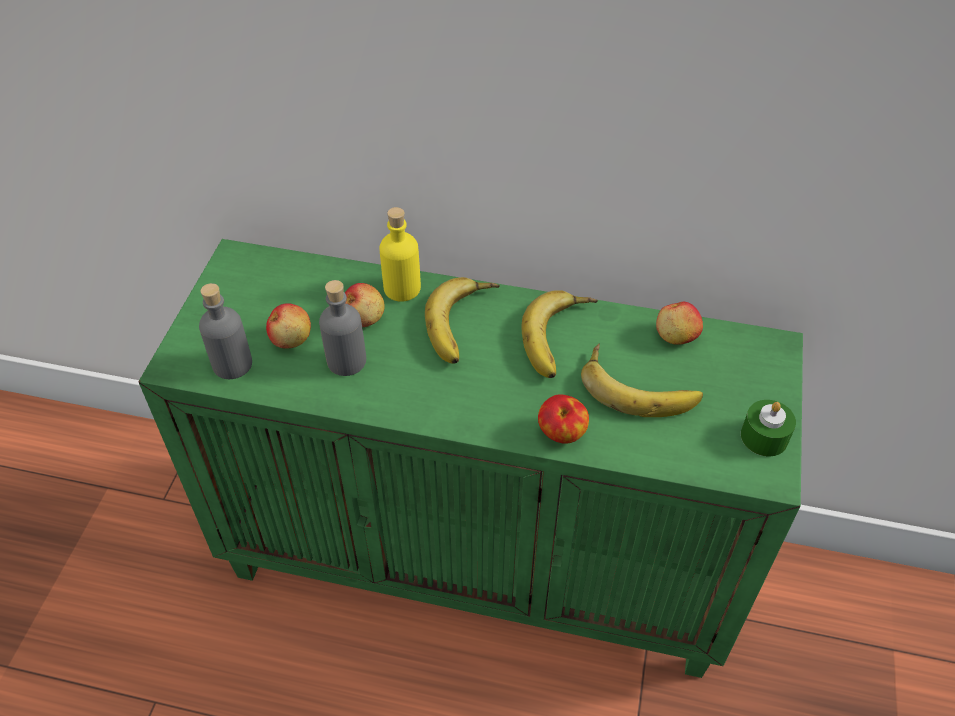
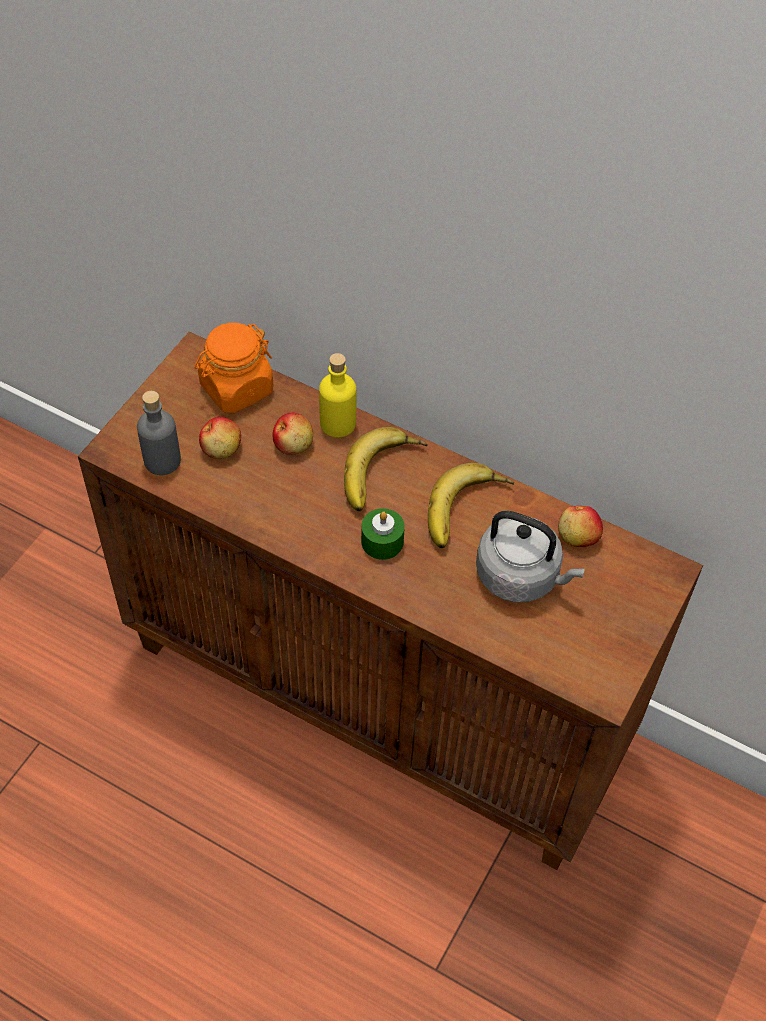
camera: 15 degrees right, 5 degrees up
green cabinet [138,239,803,678] -> brown cabinet [78,332,703,870]
grey bottle [319,280,366,376] -> none
apple [538,394,589,444] -> none
banana [581,343,703,417] -> grey kettle [476,511,585,603]
green candle [741,400,796,456] -> green candle moved to [361,508,405,560]
none -> orange jar [194,323,273,413]

